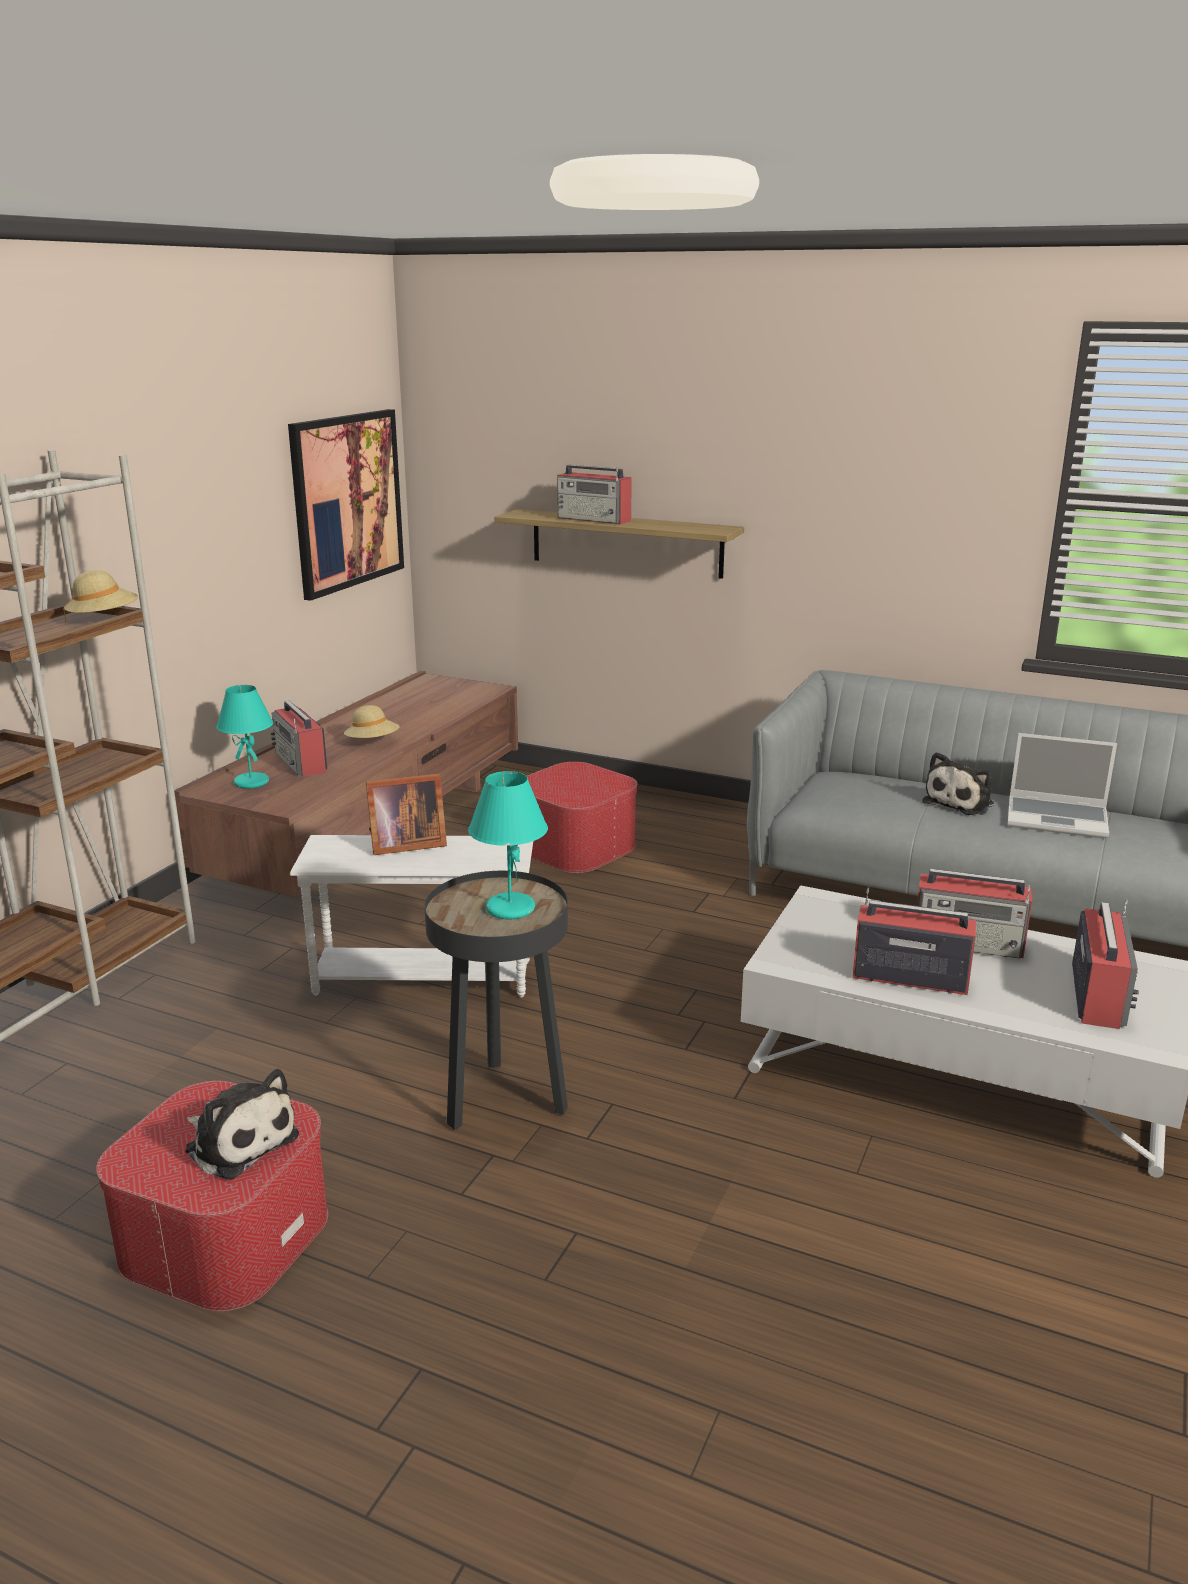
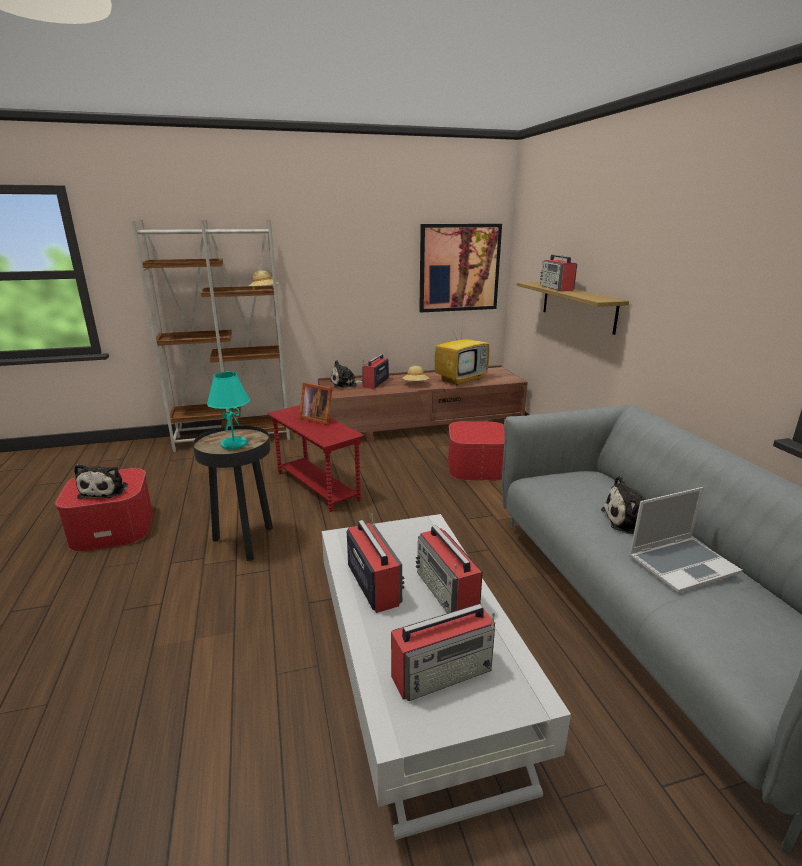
camera: 50 degrees right, 0 degrees up
turquoise table lamp [216,685,273,789] -> plush toy [330,361,363,388]
white side table [290,835,533,997] -> red side table [267,405,364,512]
laptop [1008,733,1117,838] -> laptop turned 90 degrees counterclockwise [629,487,743,593]
none -> television [435,316,489,386]

